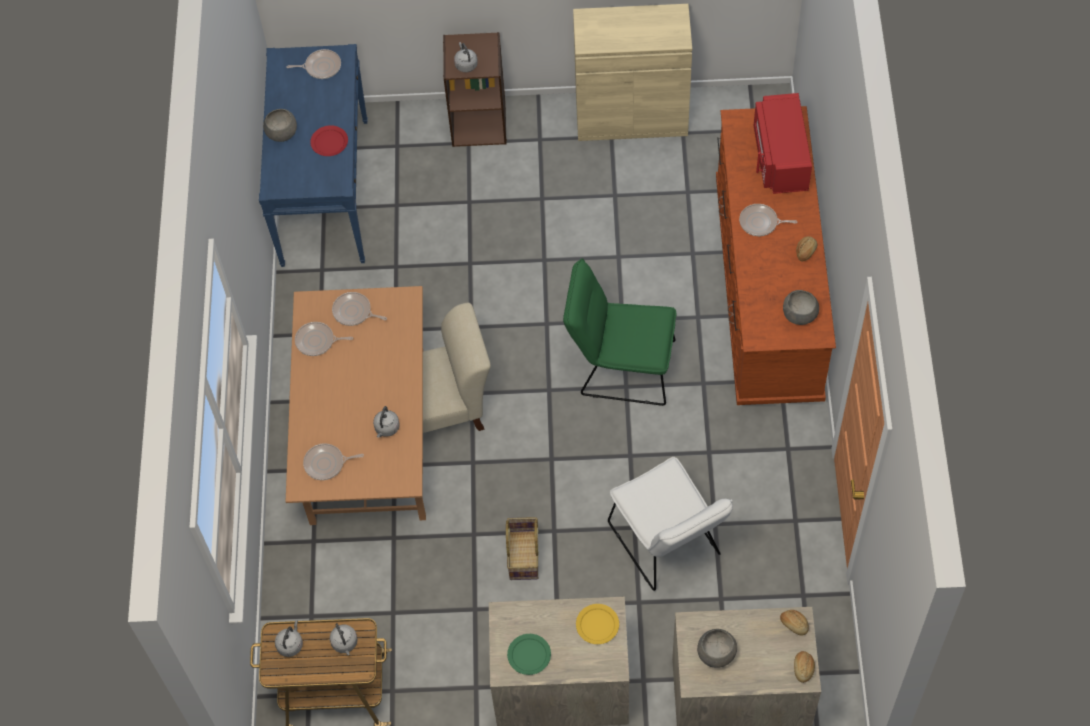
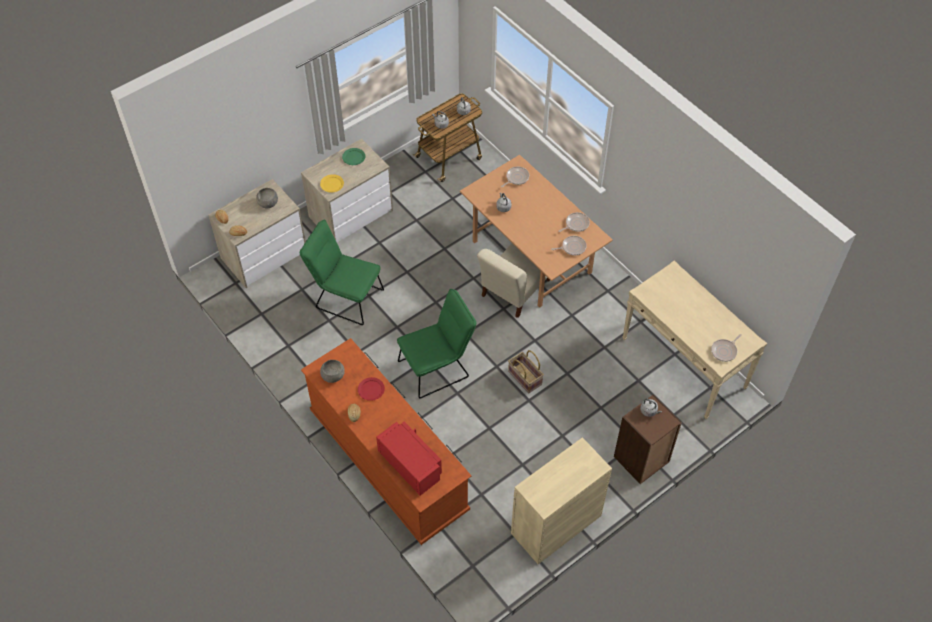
camera: 140 degrees right, 5 degrees down
blue console table [259,44,368,267] -> beige console table [623,260,767,419]
grey bowl [263,109,297,142] -> none
red plate [310,125,348,156] -> red plate moved to [358,377,385,401]
basket [506,517,538,580] -> basket moved to [508,350,544,393]
white chair [608,457,733,591] -> green chair [300,220,384,325]
frying pan [739,204,797,236] -> none

